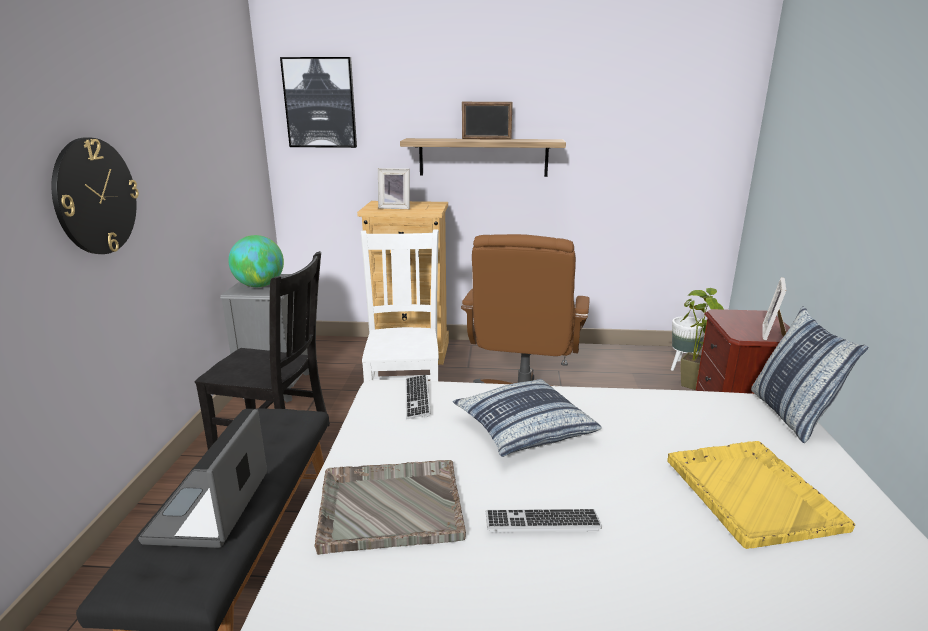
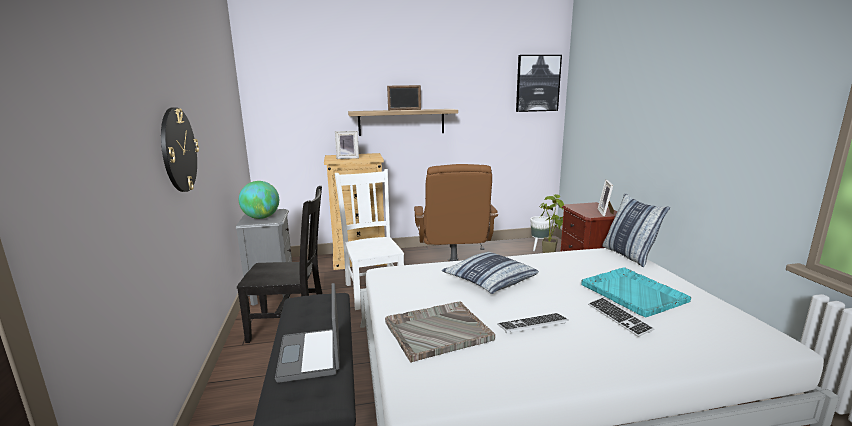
camera: 15 degrees left, 5 degrees down
picture [280,57,357,148] -> picture moved to [516,55,562,112]
keyboard [405,375,431,419] -> keyboard moved to [588,298,655,337]
yellow tray [667,441,855,549] -> turquoise tray [581,267,691,317]

